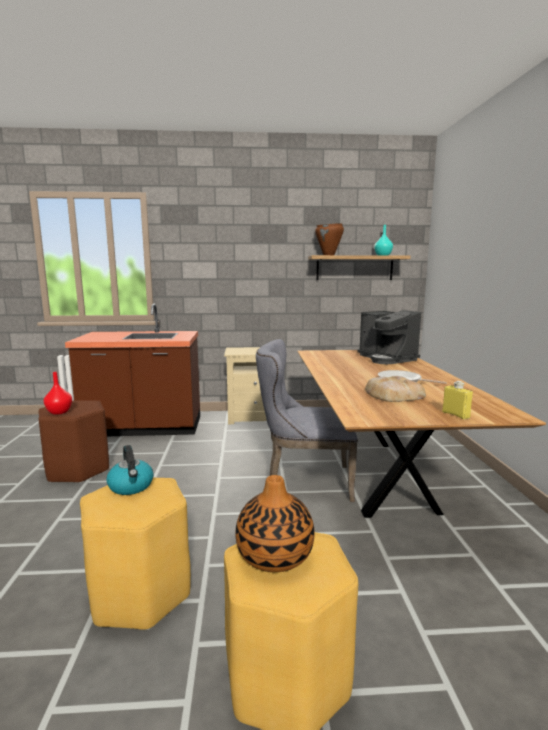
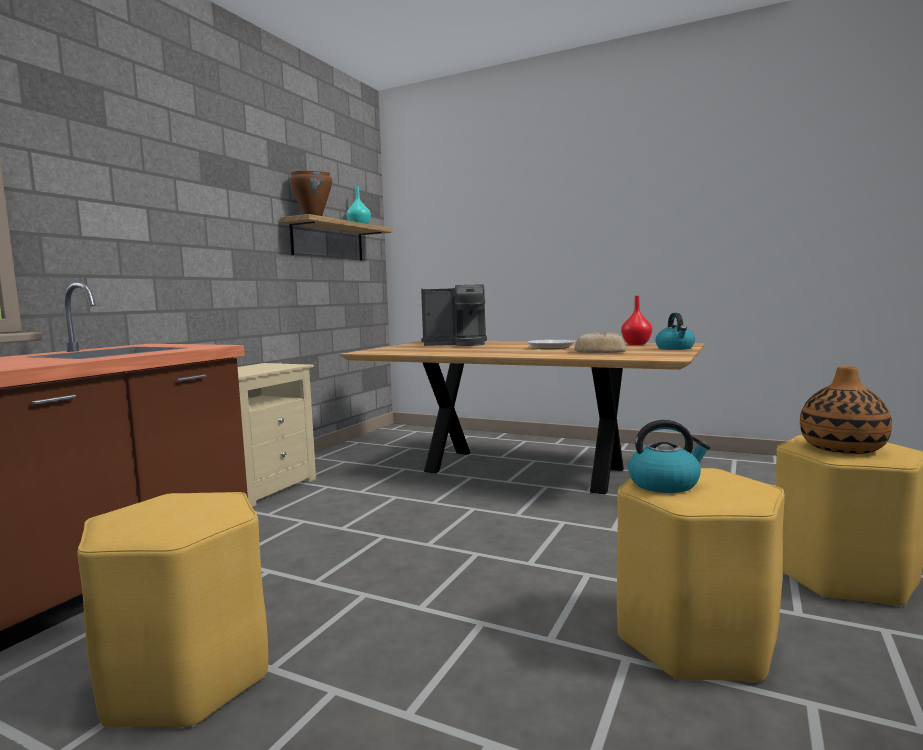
camera: 60 degrees left, 5 degrees down
brown stool [39,400,109,483] -> yellow stool [77,492,268,729]
red vase [44,372,72,415] -> red vase moved to [621,296,652,345]
grey chair [256,339,358,502] -> none
yellow bottle [442,381,473,420] -> kettle [655,313,695,350]

